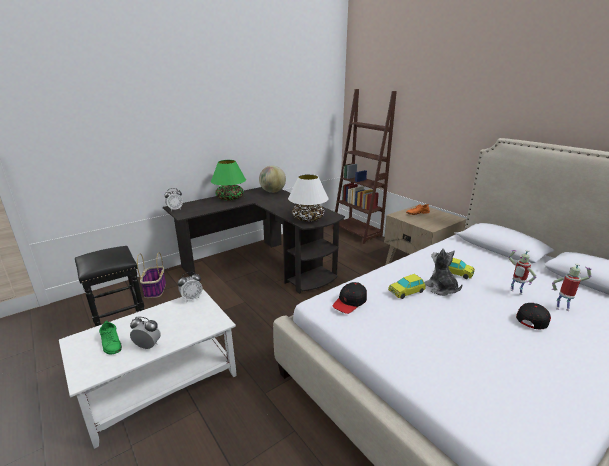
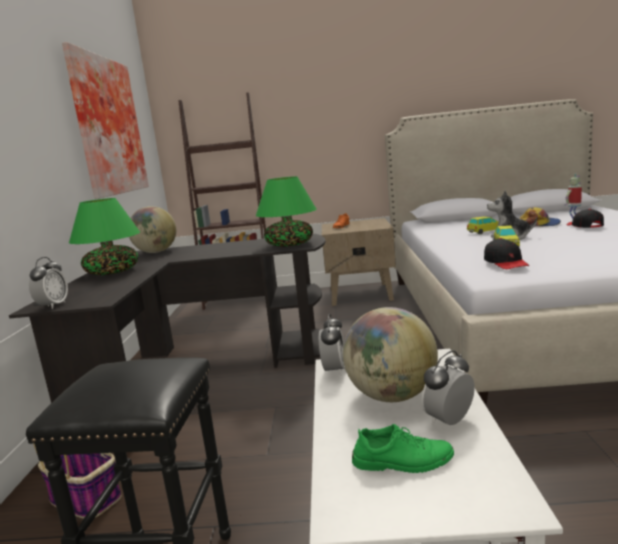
camera: 50 degrees left, 10 degrees down
white table lamp [288,174,328,222] -> green table lamp [256,176,317,247]
toy robot [508,250,536,295] -> cap [520,207,561,227]
none -> picture [62,42,149,199]
none -> globe [343,307,438,402]

